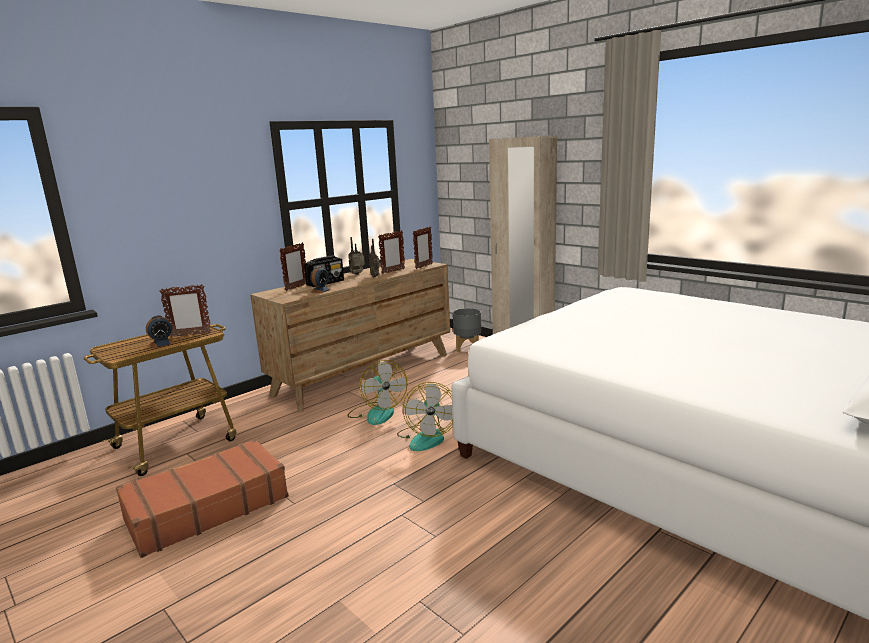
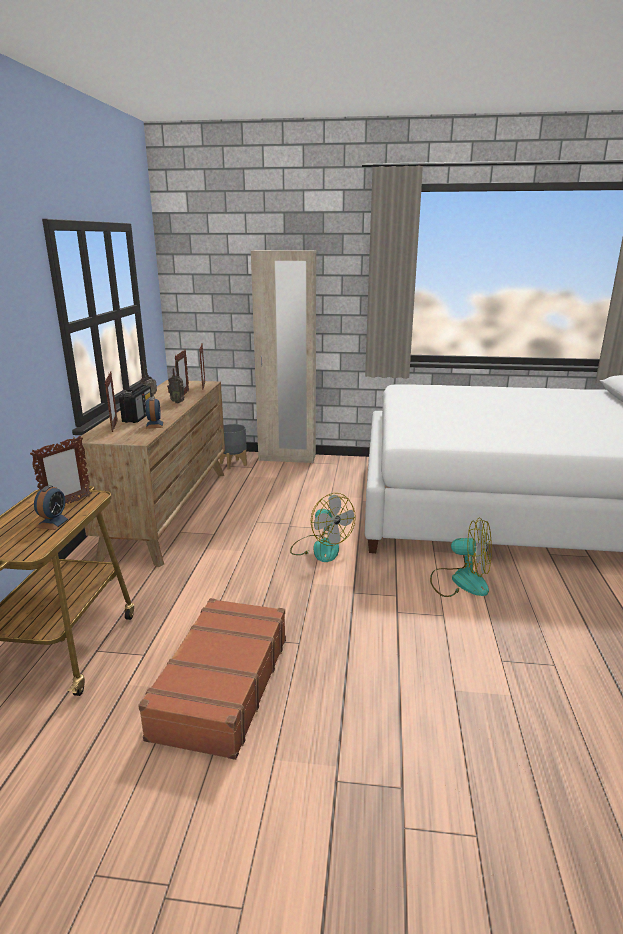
camera: 40 degrees left, 5 degrees up
fan [347,360,407,425] -> fan moved to [430,517,492,597]

